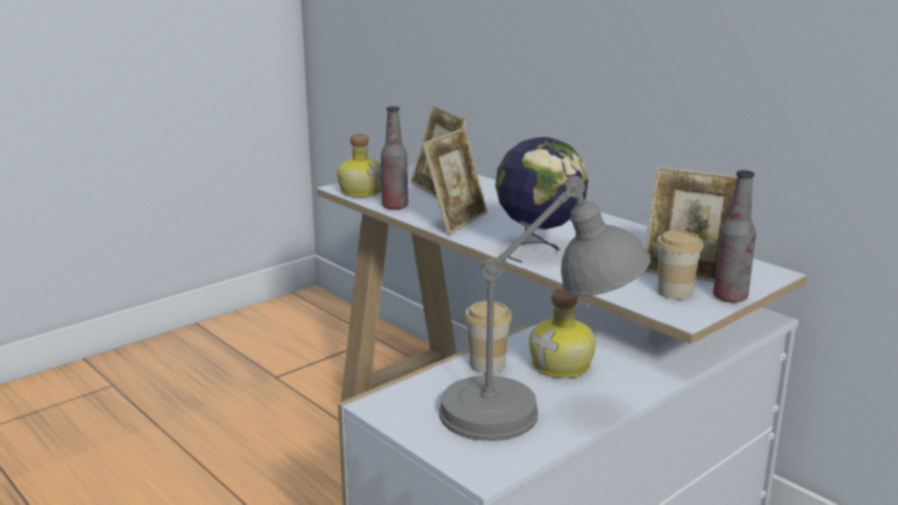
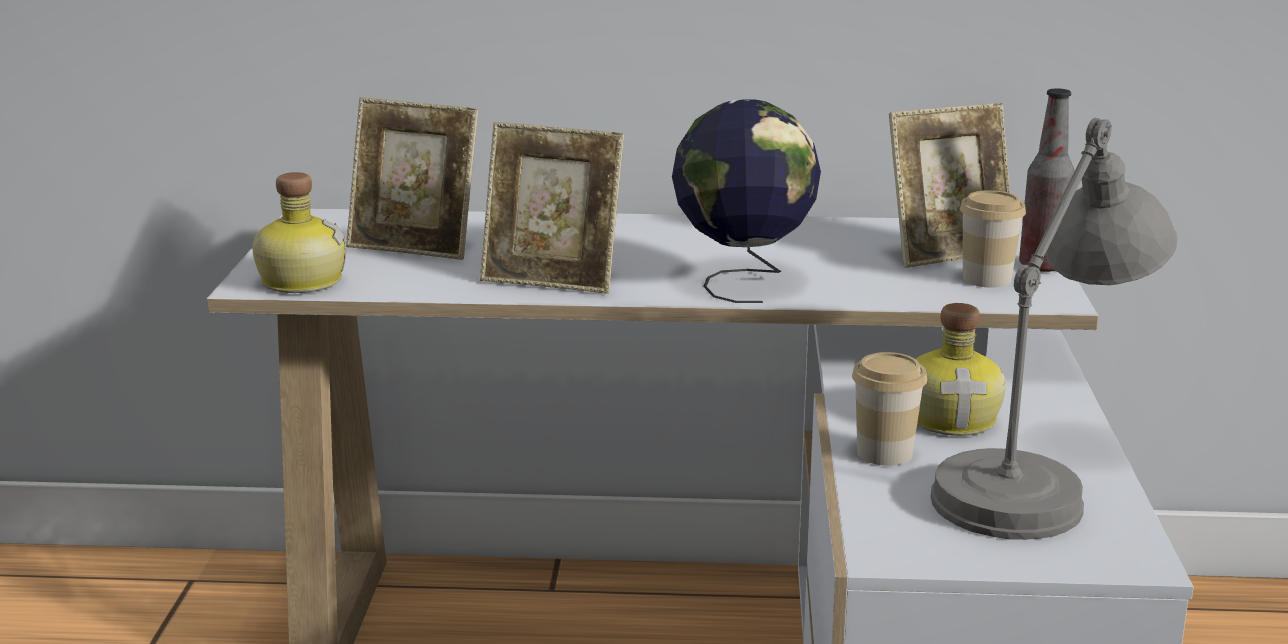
camera: 45 degrees left, 0 degrees up
bottle [381,106,408,210] -> none
picture frame [422,127,488,235] -> picture frame turned 120 degrees clockwise [480,122,624,294]

